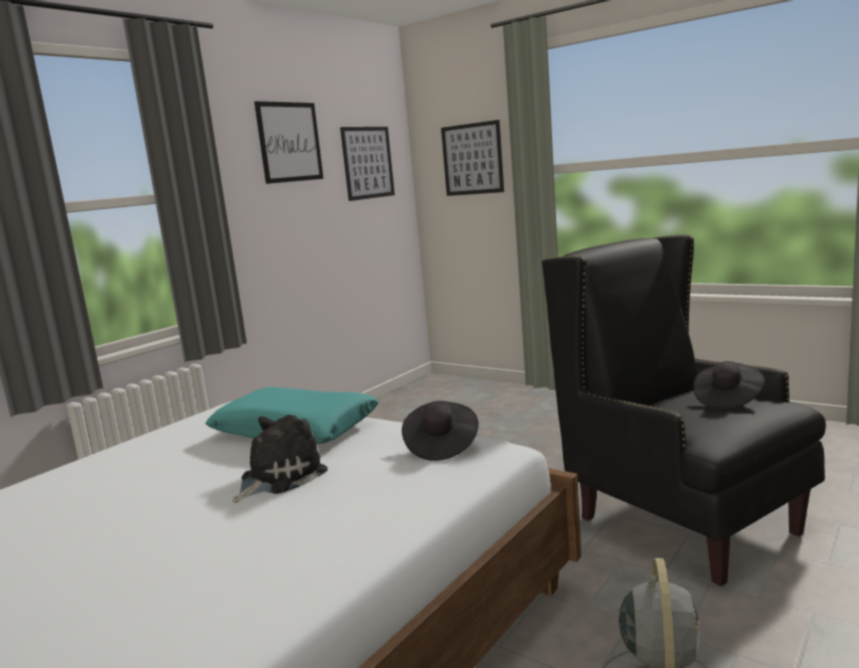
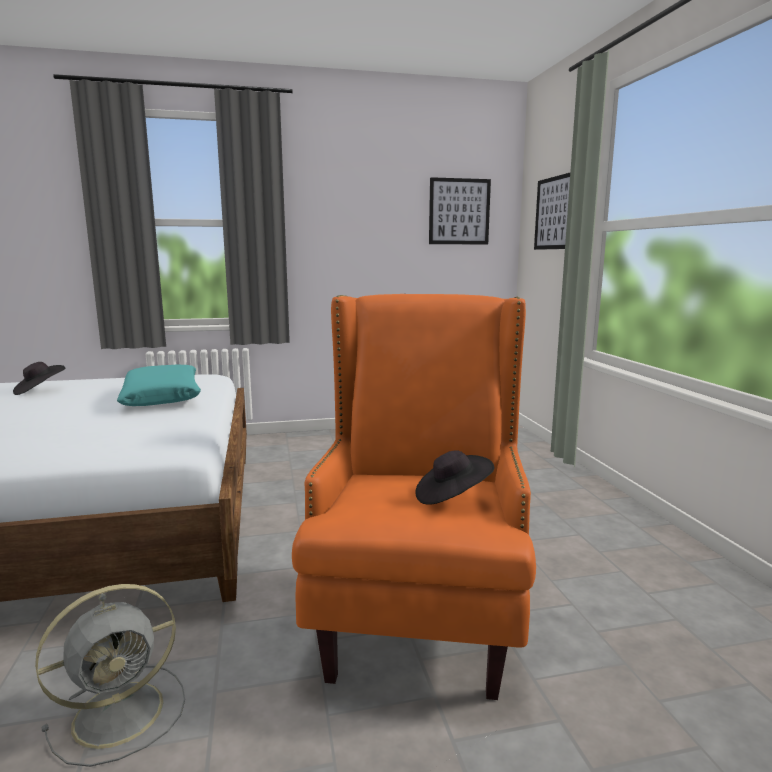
camera: 40 degrees right, 0 degrees up
plush toy [233,415,328,503] -> none
picture [254,101,323,184] -> none
black hat [402,401,478,461] -> black hat moved to [13,362,65,395]
black armchair [542,234,826,586] -> orange armchair [292,294,536,700]

